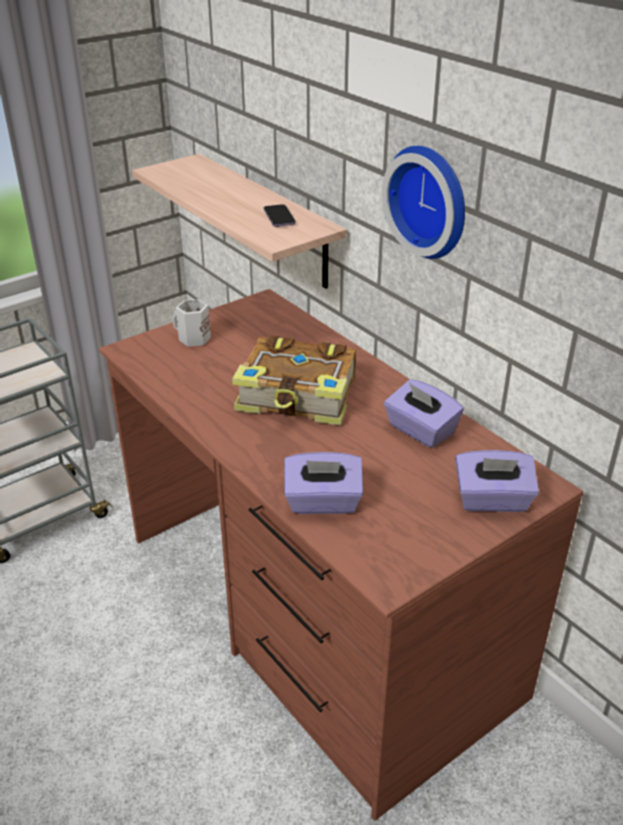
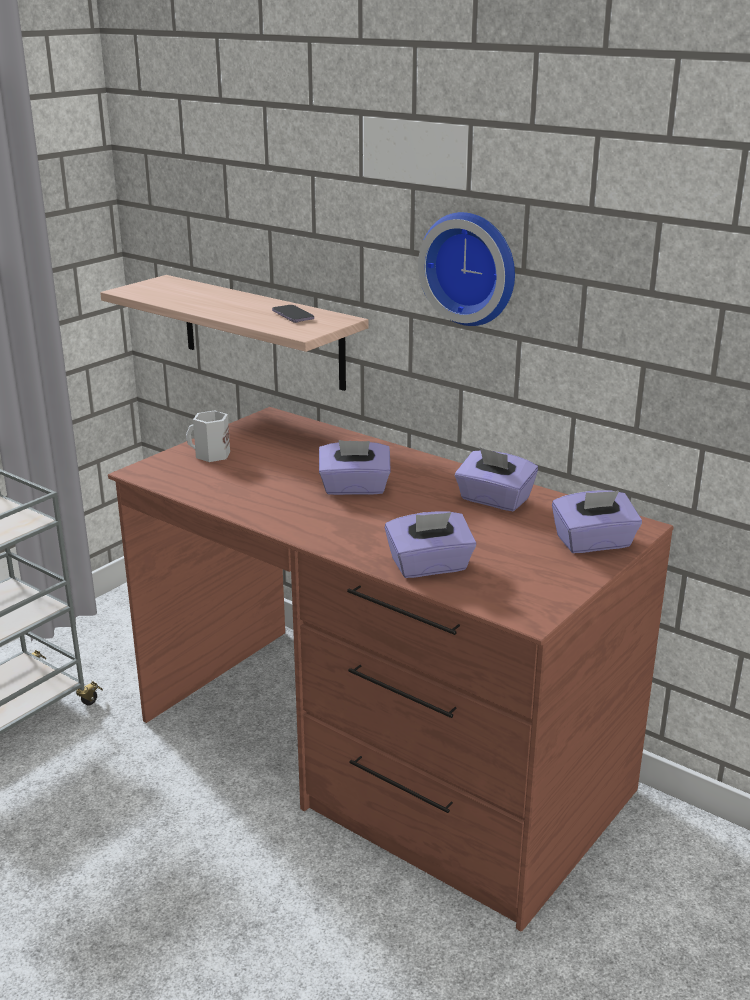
camera: 15 degrees left, 10 degrees down
book [232,335,356,425] -> purple tissue box [319,440,391,495]

